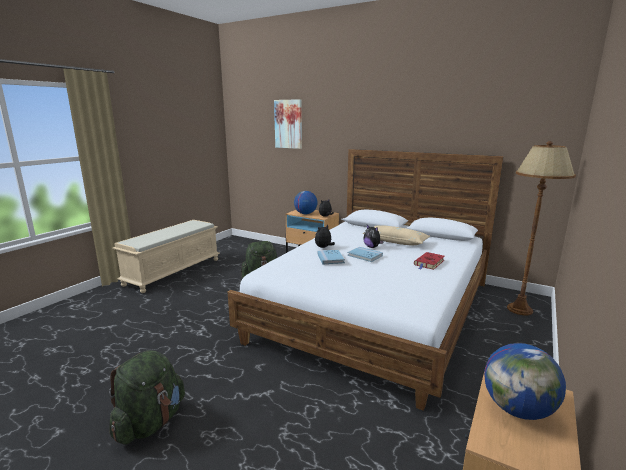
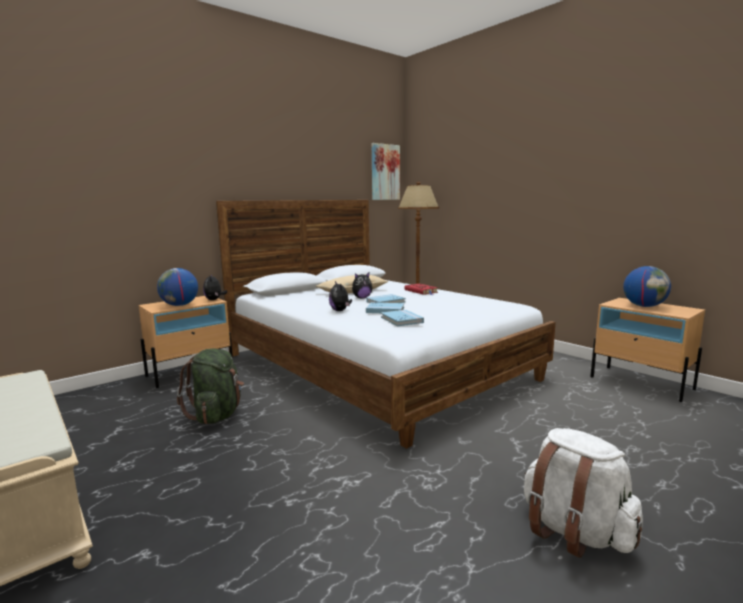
camera: 70 degrees left, 5 degrees down
green backpack [109,350,185,445] -> white backpack [524,428,643,558]
picture [274,99,302,149] -> picture moved to [372,143,400,200]
none -> blue book [381,310,424,326]

